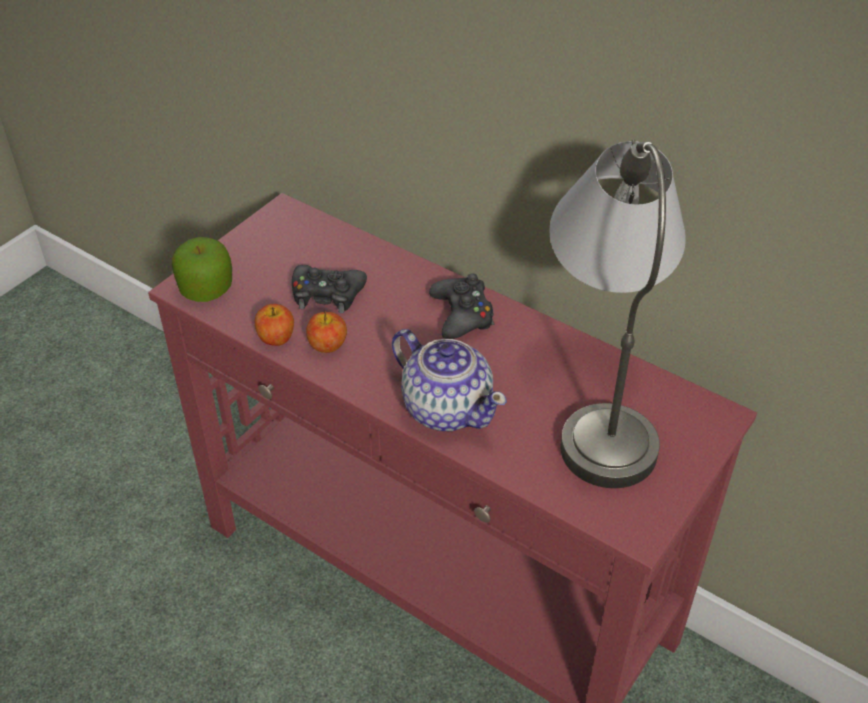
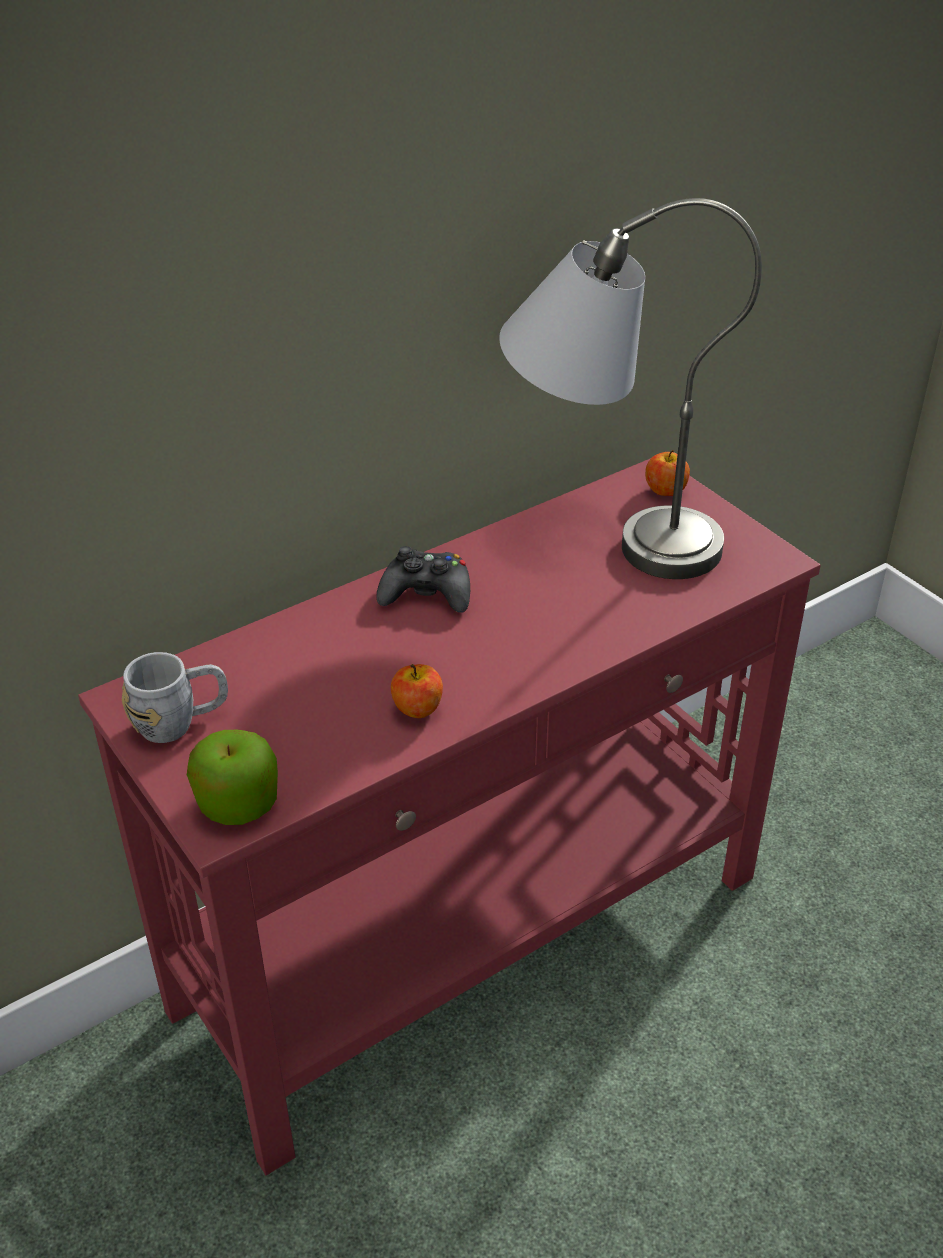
camera: 70 degrees left, 5 degrees down
apple [255,304,294,346] -> apple moved to [645,450,690,496]
black game controller [292,265,367,313] -> none
teapot [392,329,507,431] -> none
none -> grey mug [122,652,228,743]

